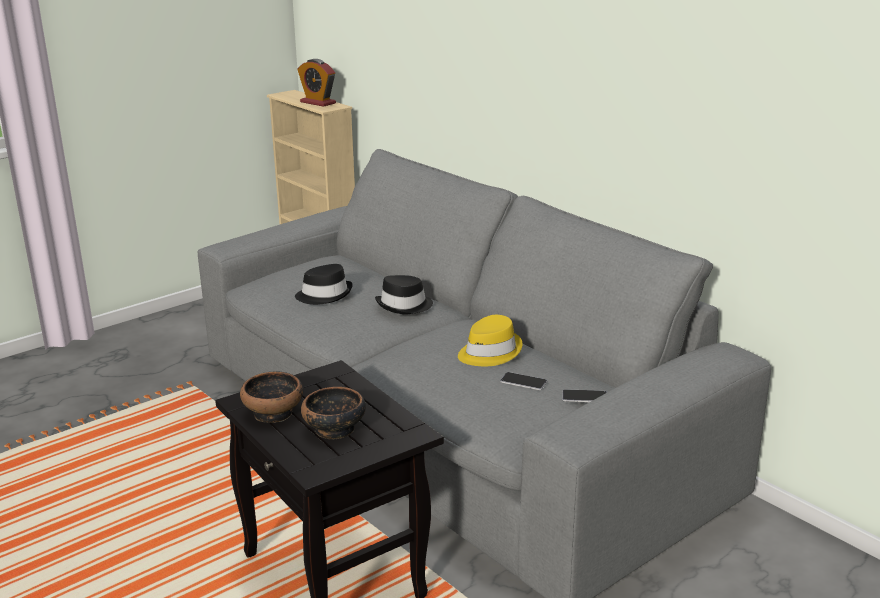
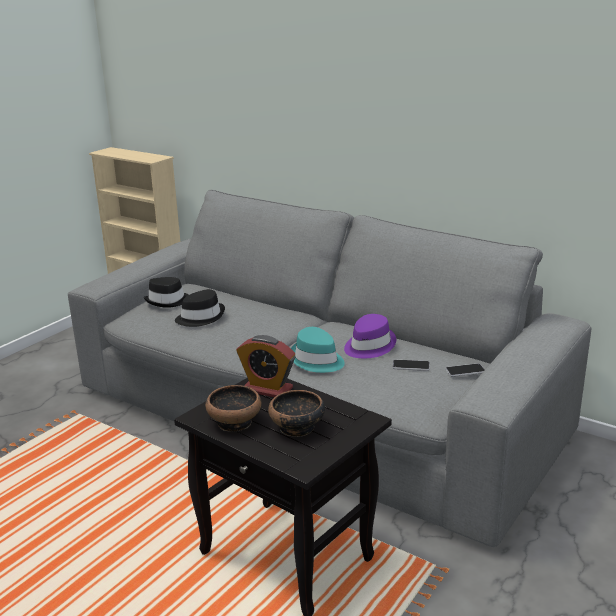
camera: 15 degrees left, 0 degrees up
alarm clock [298,59,336,107] -> alarm clock moved to [236,335,295,397]
black hat [375,275,433,314] -> black hat moved to [143,277,189,308]
yellow hat [458,315,523,366] -> purple hat [344,314,396,358]
none -> turquoise hat [291,327,345,373]

